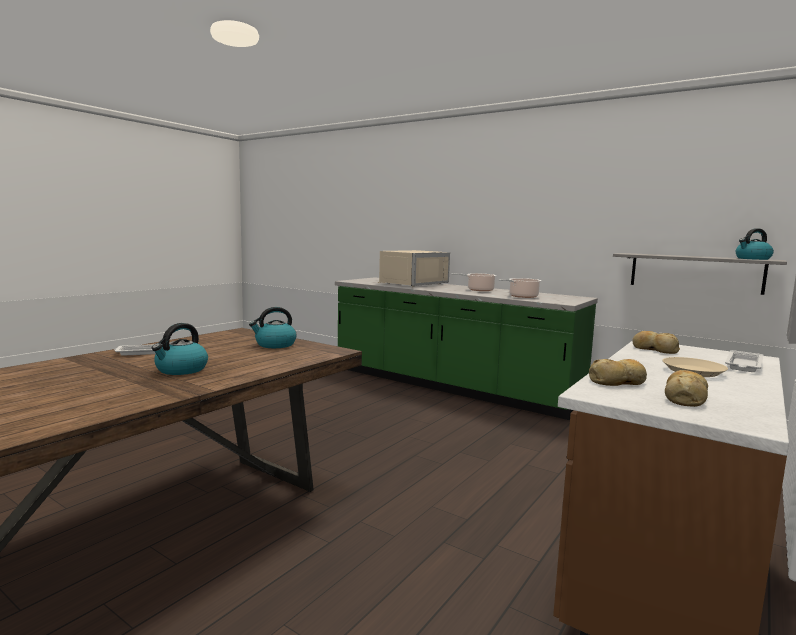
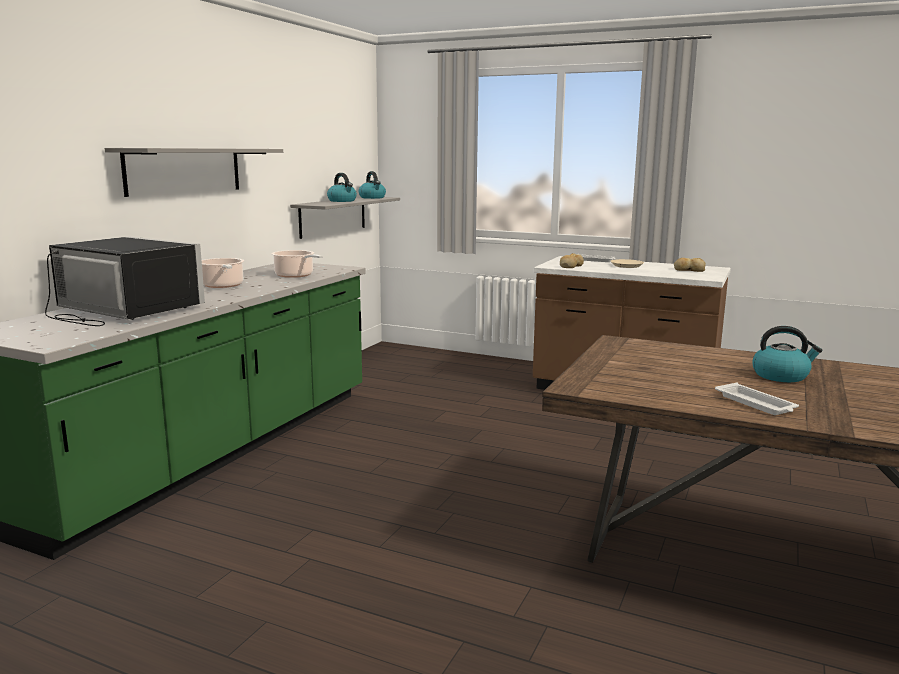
camera: 100 degrees left, 5 degrees up
kettle [249,307,297,348] -> kettle moved to [327,173,357,202]
beige microwave [377,250,450,287] -> black microwave [45,237,205,326]
bread [589,359,647,386] -> none
none -> grey shelf [105,148,283,197]

